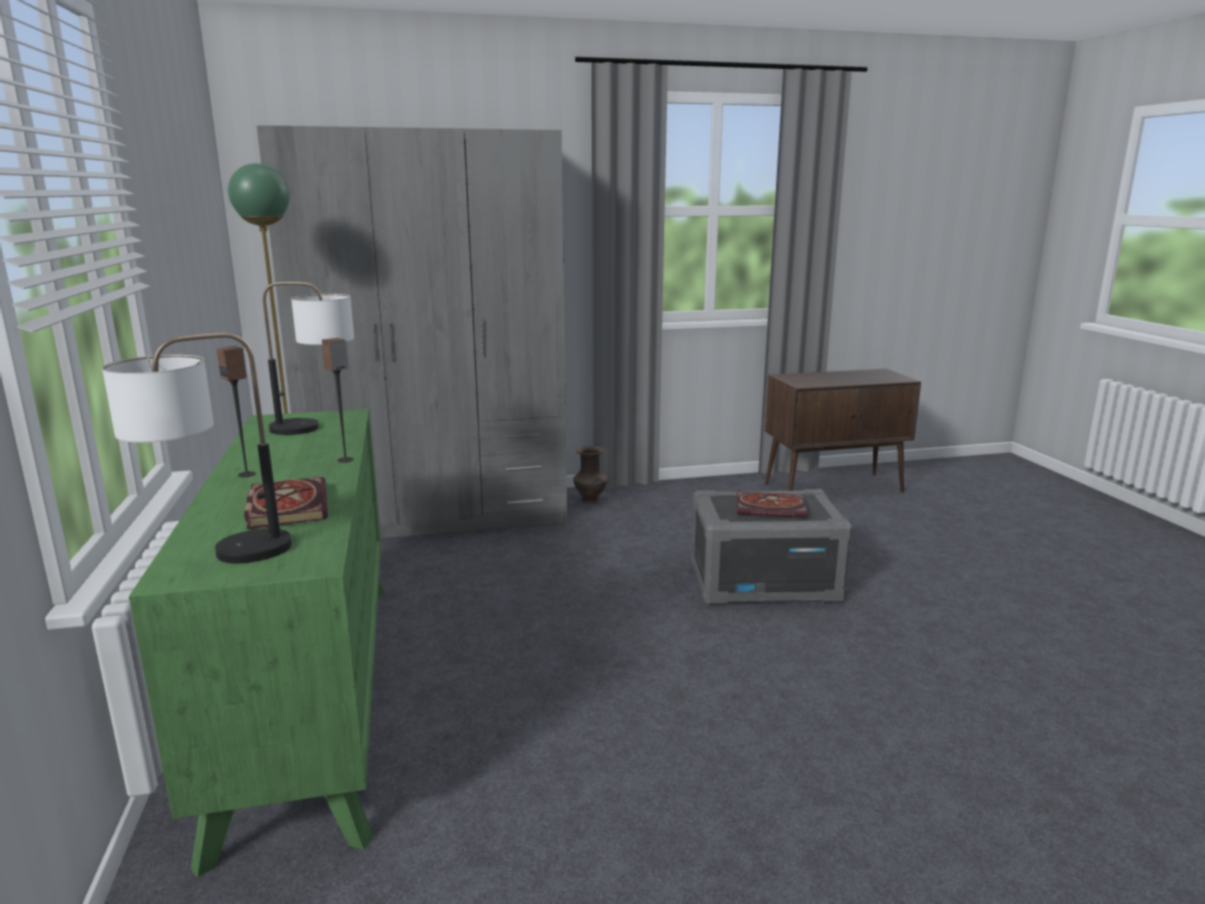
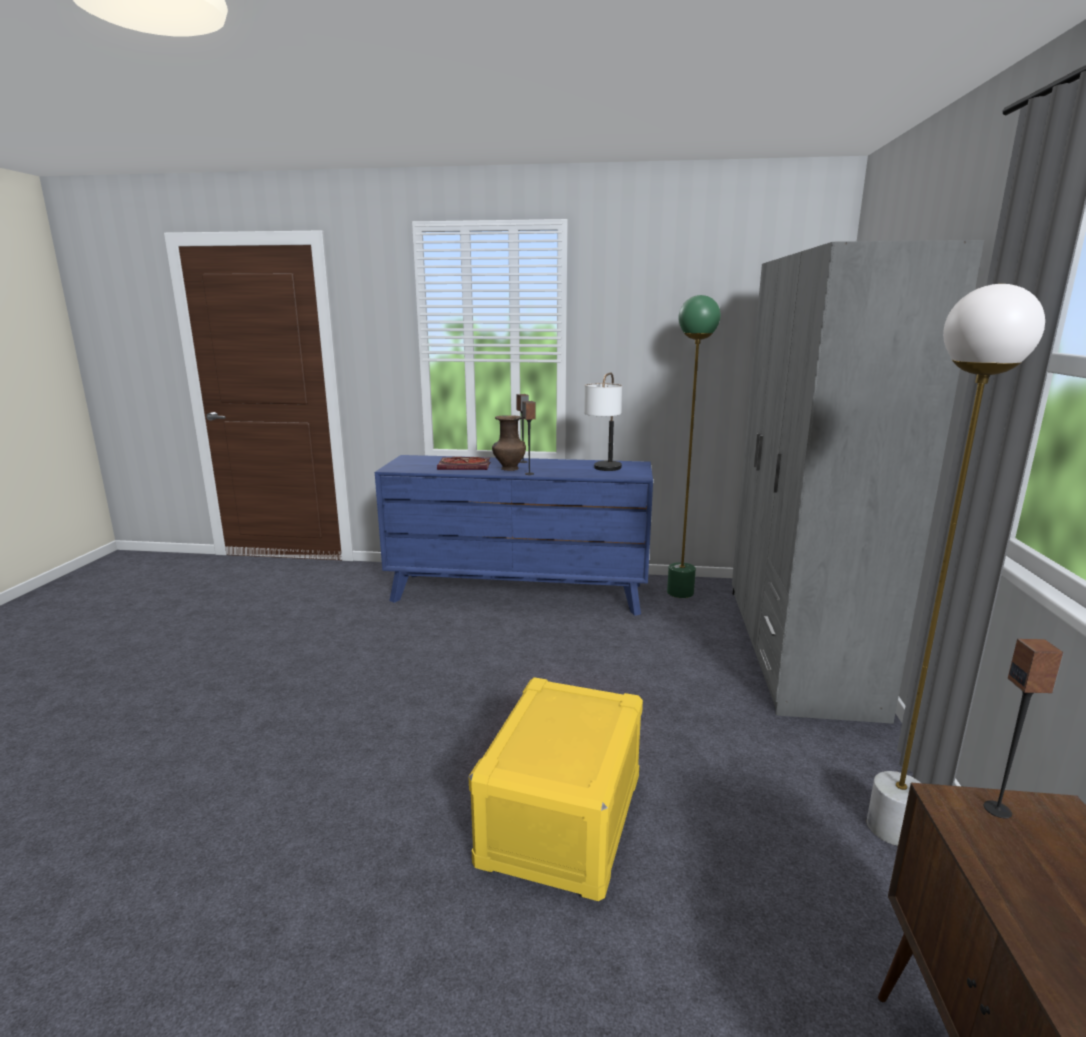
camera: 110 degrees right, 0 degrees up
table lamp [102,333,292,564] -> none
green dresser [129,409,385,878] -> blue dresser [375,455,653,616]
brown vase [573,446,608,503] -> brown vase moved to [492,415,526,471]
grey storage box [691,489,853,605] -> yellow storage box [468,677,643,901]
book [737,491,807,518] -> none
none -> white floor lamp [867,284,1045,846]
none -> speaker [984,639,1064,819]

